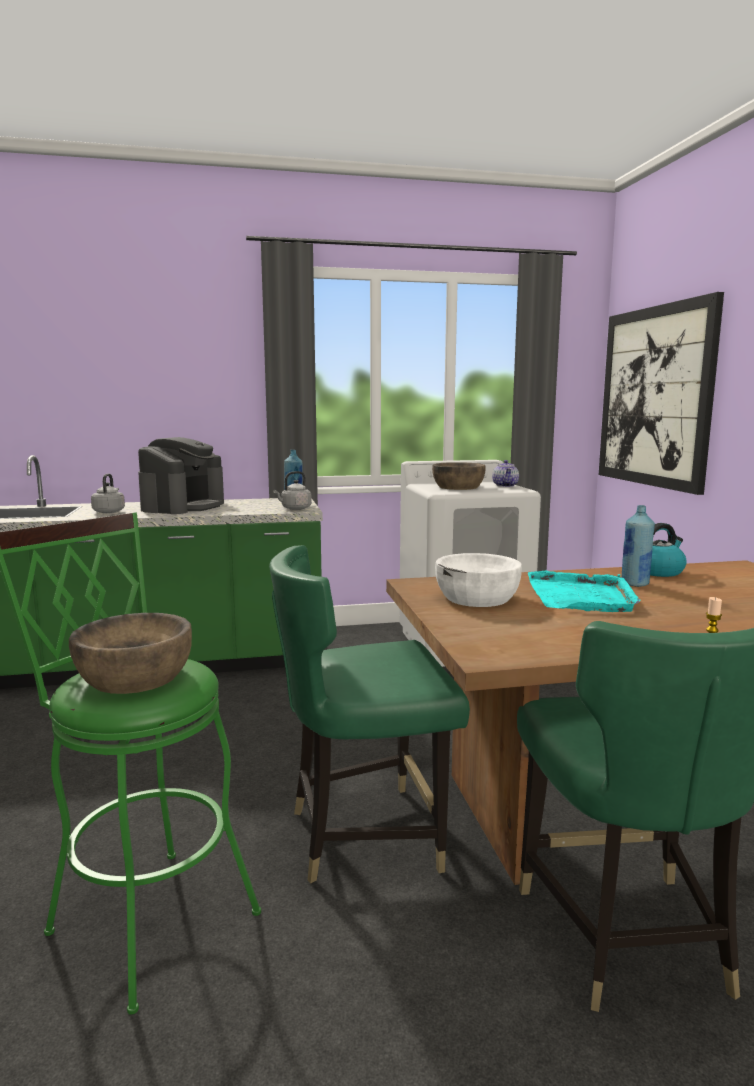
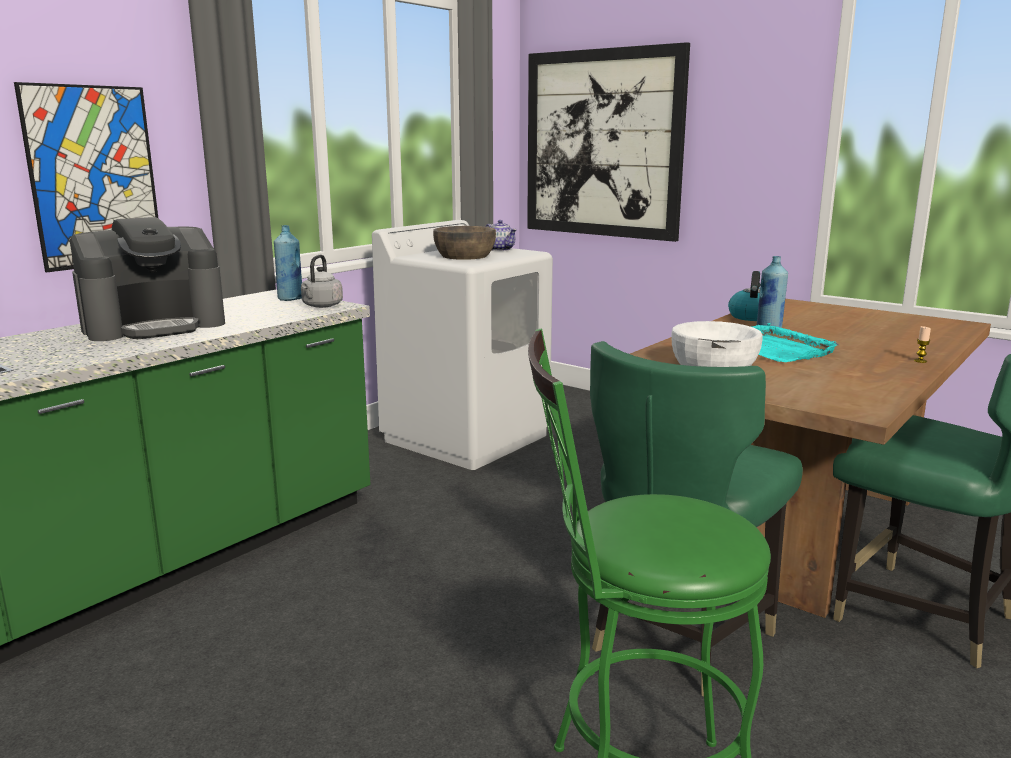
camera: 40 degrees left, 5 degrees up
brown bowl [69,613,192,694] -> none
grey kettle [91,474,125,513] -> none
coffee machine [138,437,224,514] -> coffee machine turned 75 degrees clockwise [70,217,225,341]
none -> picture [14,82,158,272]

